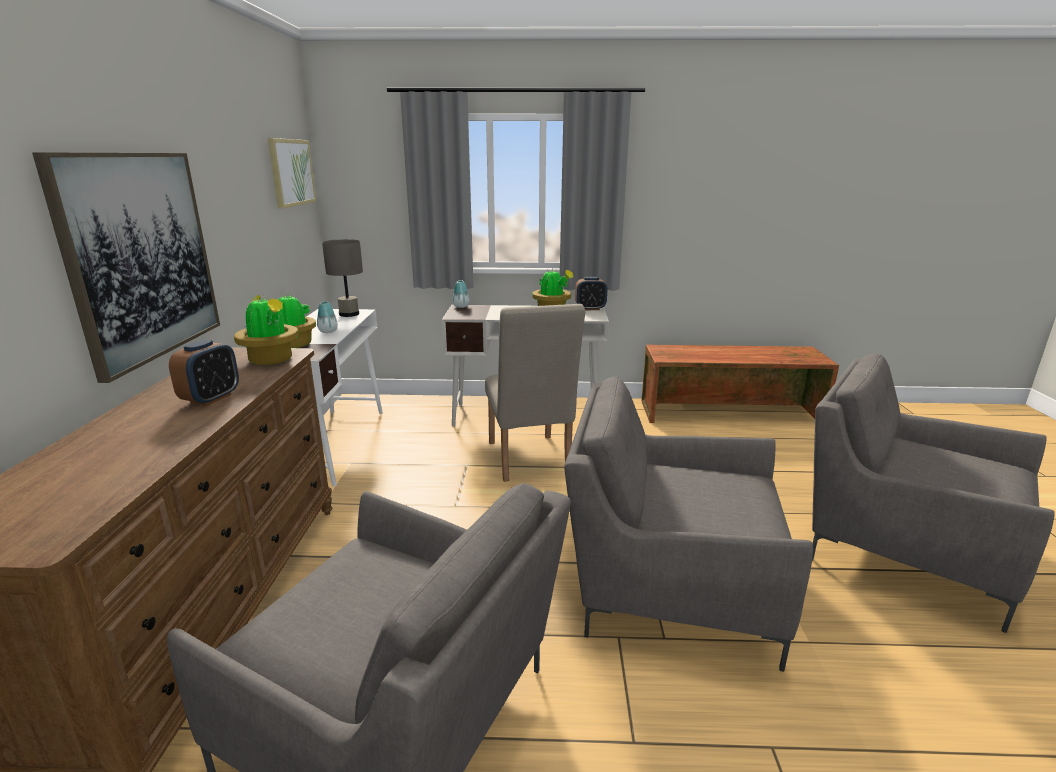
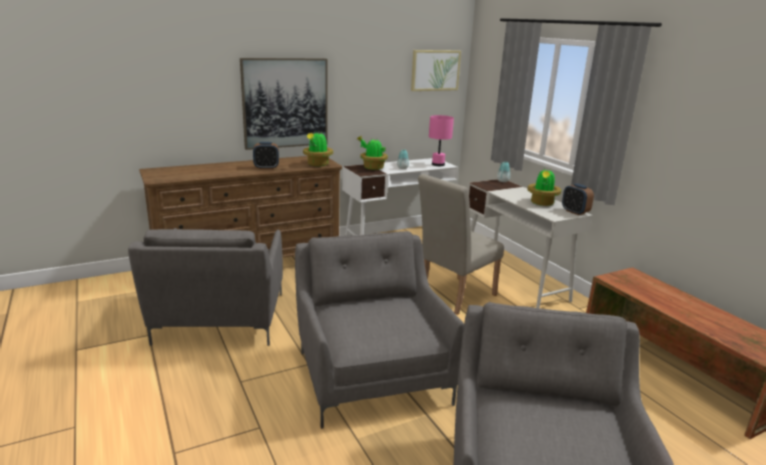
camera: 60 degrees right, 0 degrees up
grey table lamp [322,239,363,317] -> pink table lamp [429,115,454,166]

